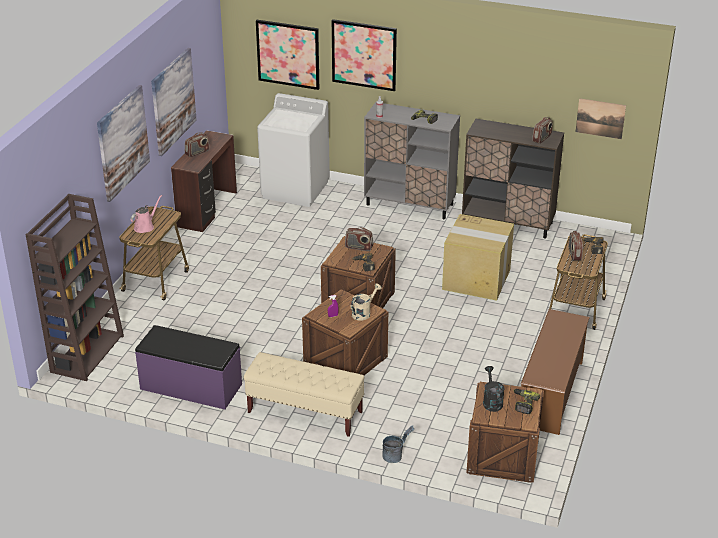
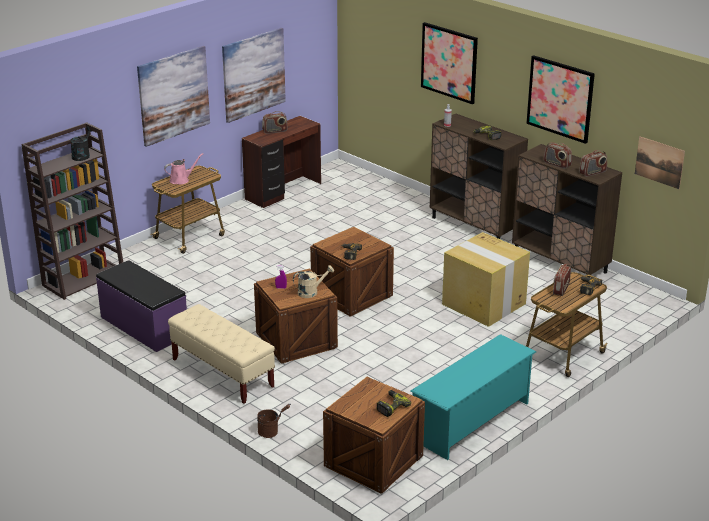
camera: 25 degrees right, 5 degrees down
picture [256,20,319,90] -> picture moved to [526,55,595,144]
white washing machine [257,93,330,207] -> none
radio [345,227,373,251] -> radio moved to [544,142,572,169]
grey cabinet [364,102,460,219] -> brown cabinet [430,114,528,239]
grey bucket [382,425,414,463] -> brown bucket [257,404,291,438]
black watering can [483,366,505,412] -> black watering can moved to [70,126,92,161]
brown shoe rack [521,309,590,435] -> turquoise shoe rack [410,334,536,460]

